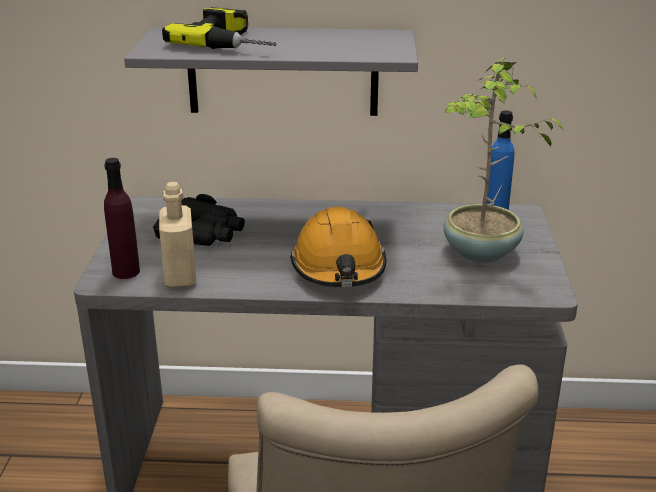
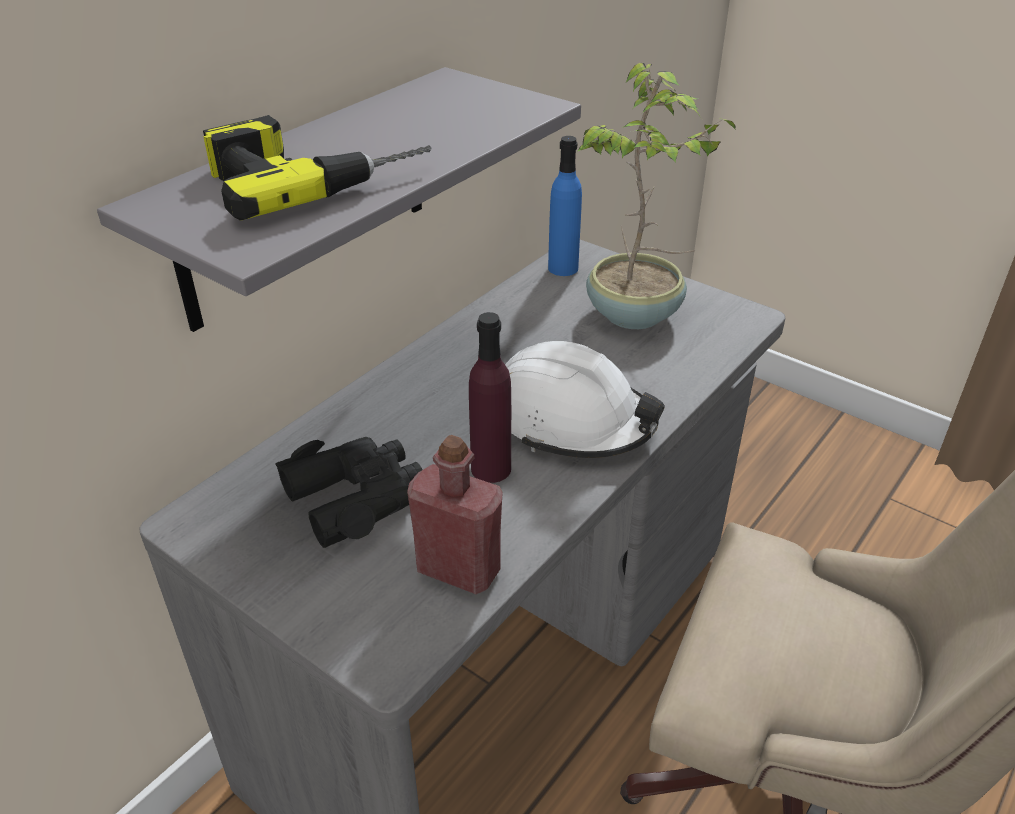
camera: 55 degrees left, 10 degrees up
purple bottle [104,158,140,279] -> purple bottle moved to [469,312,511,483]
beige bottle [159,182,196,288] -> red bottle [407,435,503,594]
orange hard hat [290,207,386,287] -> white hard hat [505,341,665,458]

